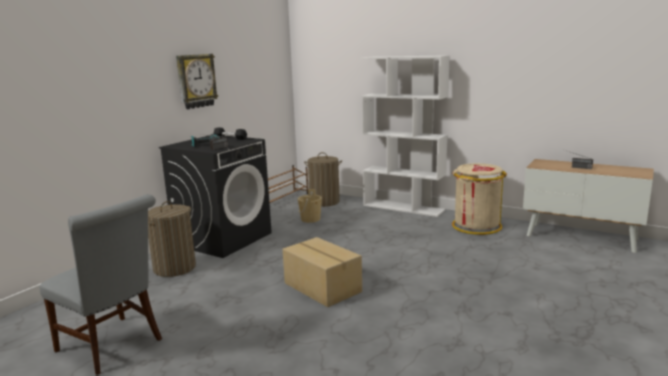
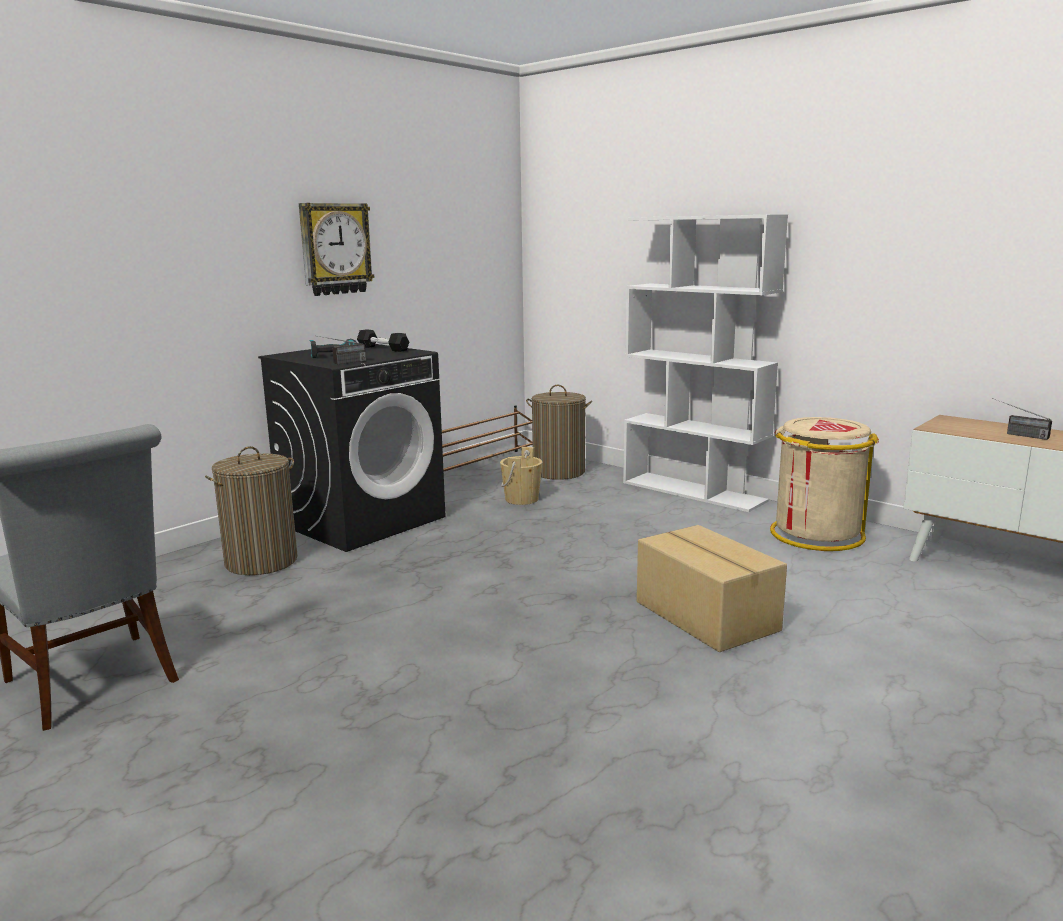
camera: 10 degrees right, 0 degrees up
cardboard box [283,237,362,307] -> cardboard box moved to [637,525,787,652]

